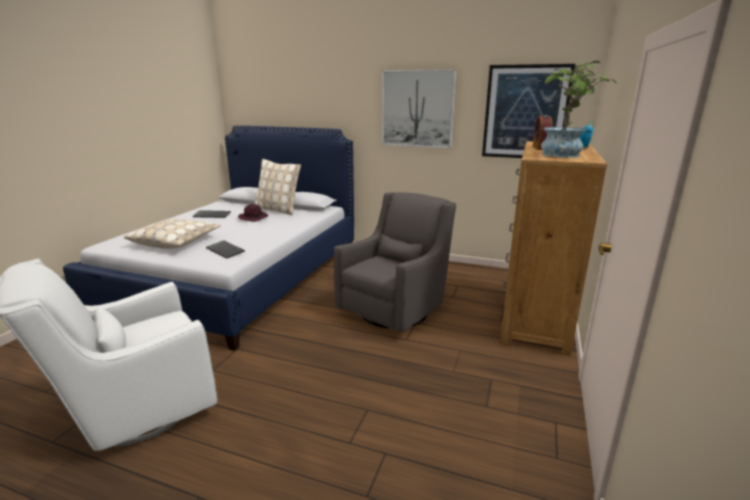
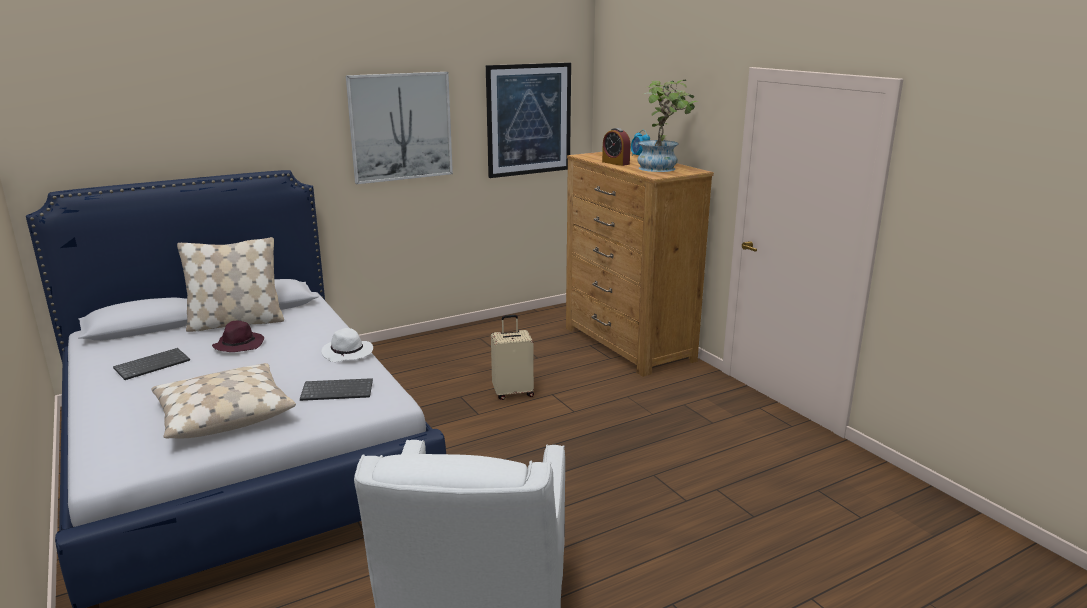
camera: 50 degrees left, 0 degrees up
grey armchair [334,192,456,332] -> beige suitcase [491,315,534,400]
none -> white hat [321,328,373,362]

